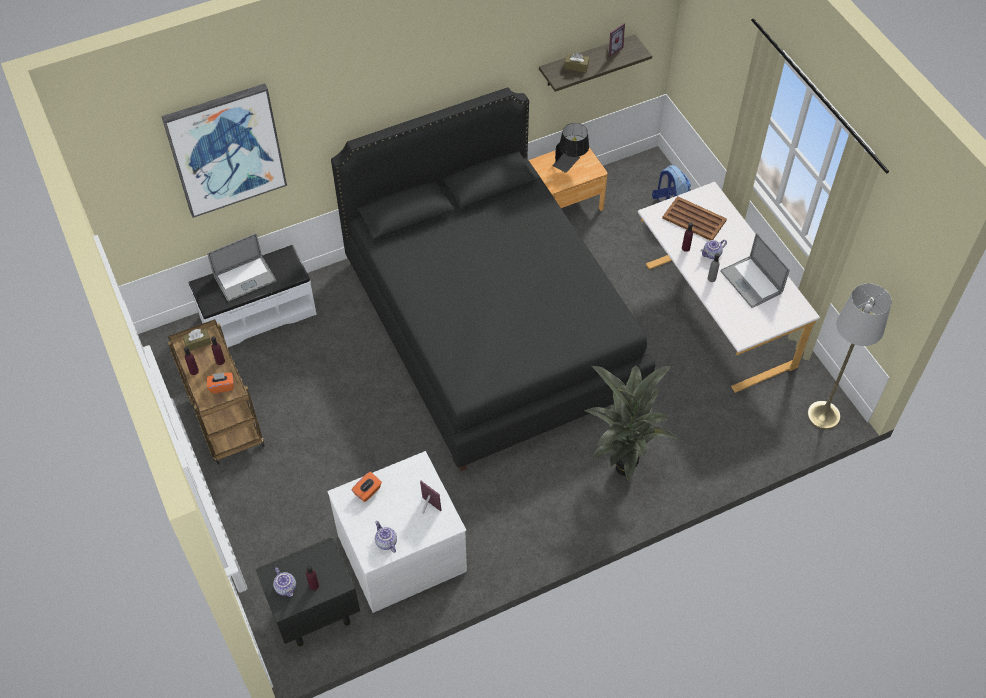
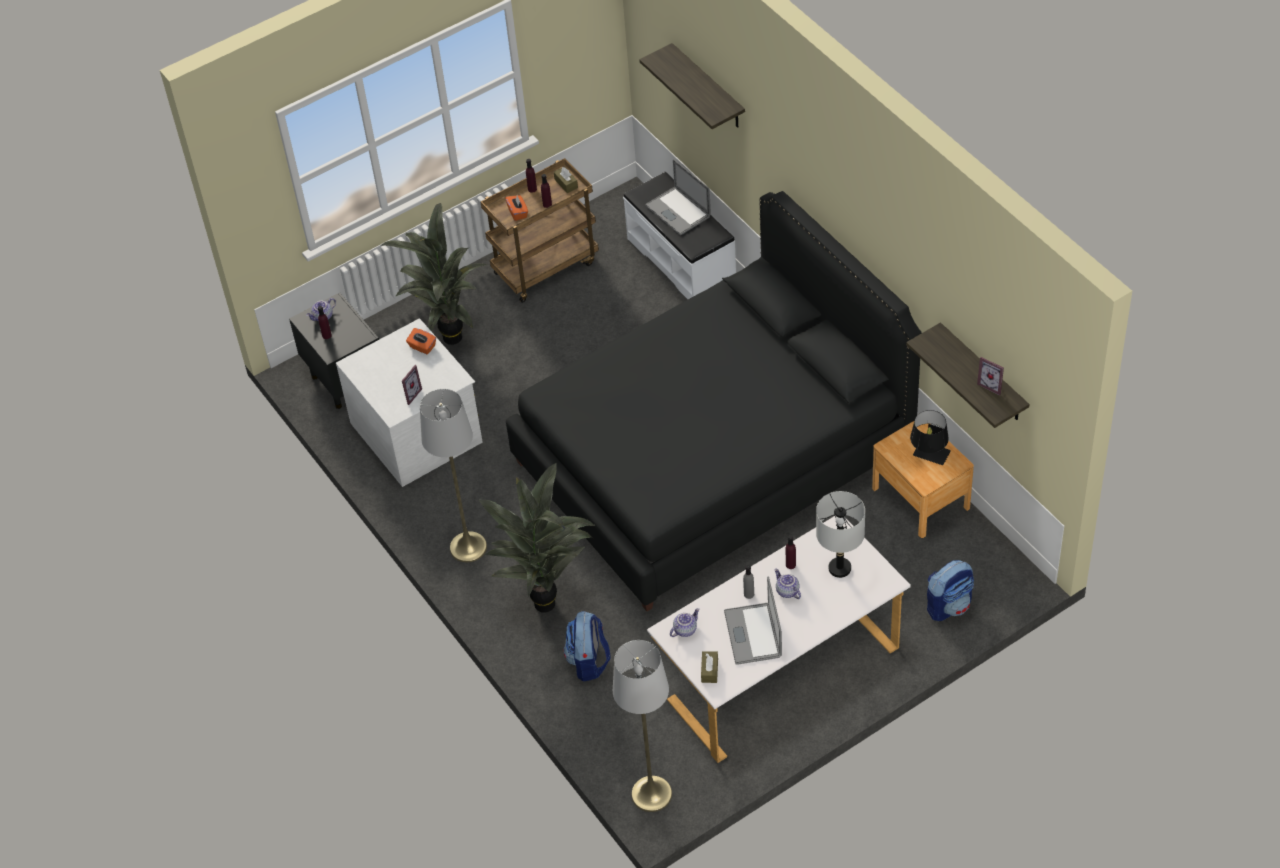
camera: 85 degrees right, 5 degrees down
picture [161,83,287,218] -> shelf [639,43,745,129]
teapot [375,521,397,553] -> teapot moved to [670,608,700,637]
brown tissue box [564,52,589,72] -> brown tissue box moved to [701,651,718,683]
brown tray [662,196,727,240] -> grey table lamp [816,491,865,578]
laptop [720,233,790,308] -> laptop turned 60 degrees counterclockwise [724,577,782,665]
none -> potted plant [382,203,487,345]
none -> grey floor lamp [420,389,487,562]
none -> backpack [564,611,611,681]

